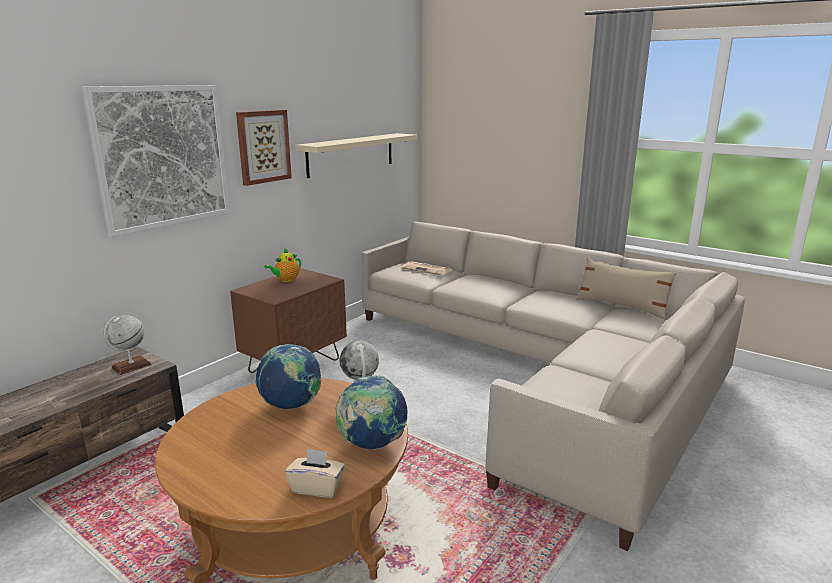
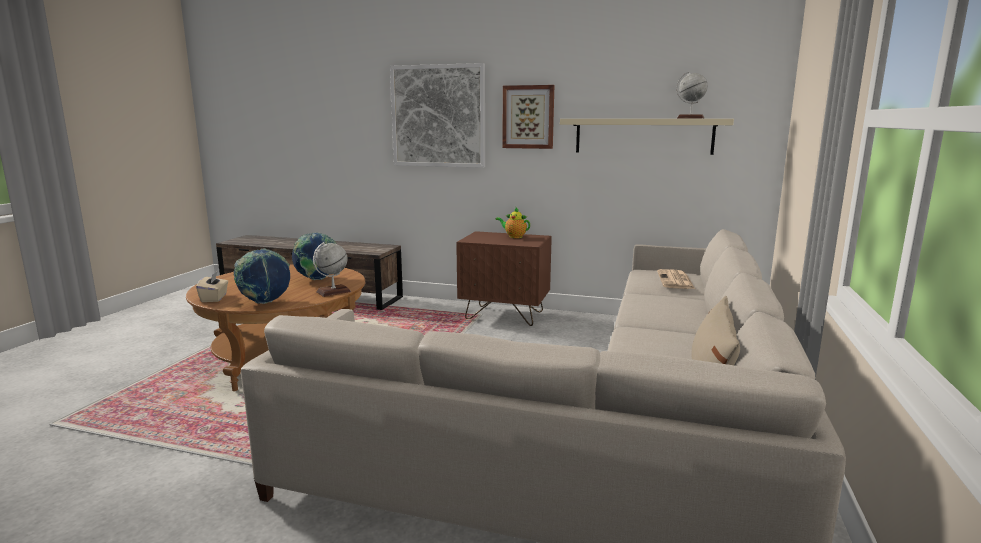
camera: 70 degrees right, 5 degrees down
globe [104,315,151,375] -> globe moved to [677,72,708,118]

